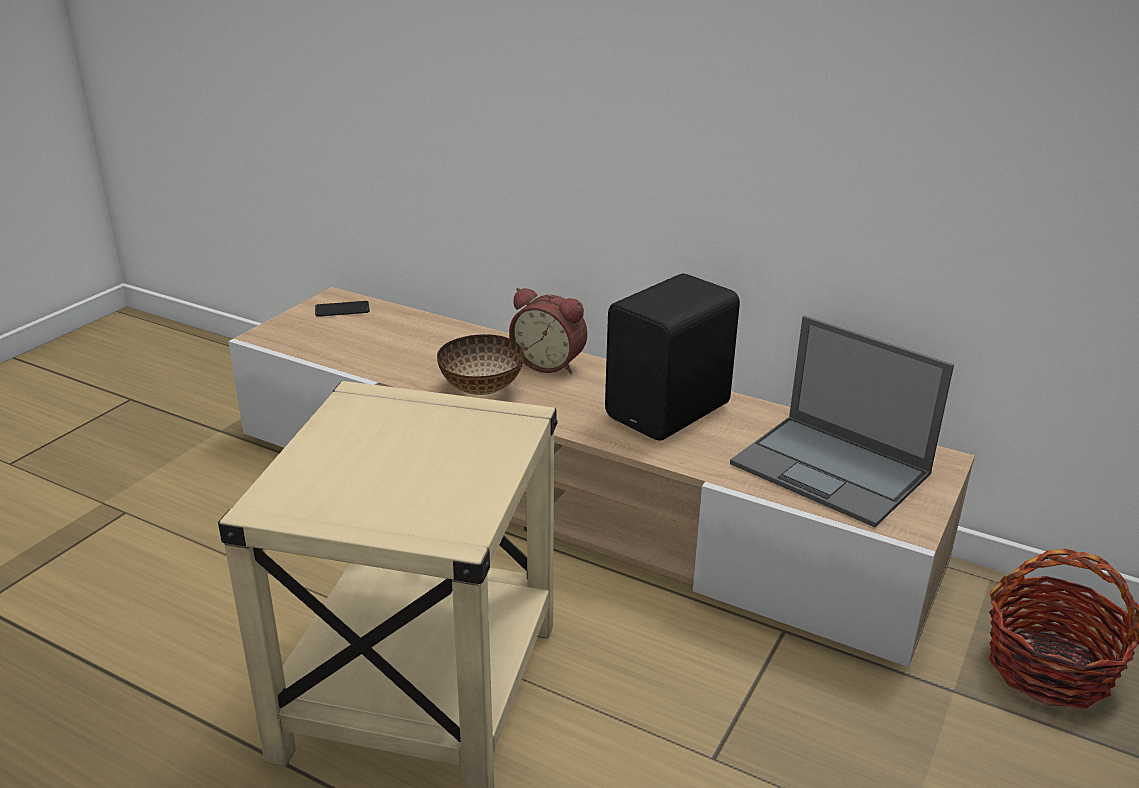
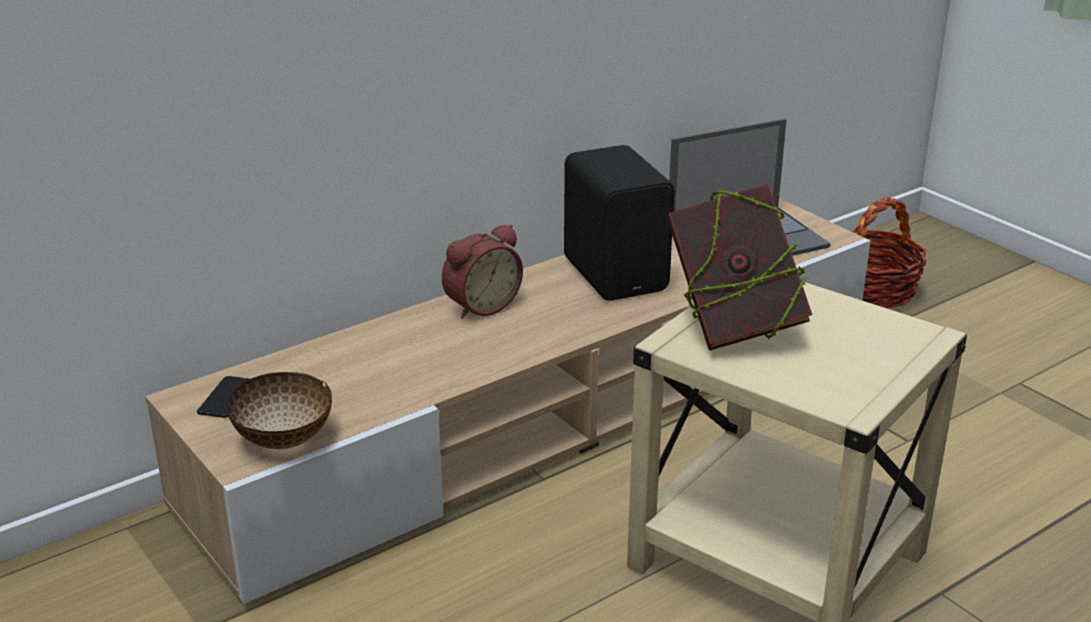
camera: 65 degrees left, 0 degrees up
bowl [437,334,524,395] -> bowl moved to [226,372,332,449]
none -> book [667,184,812,350]

